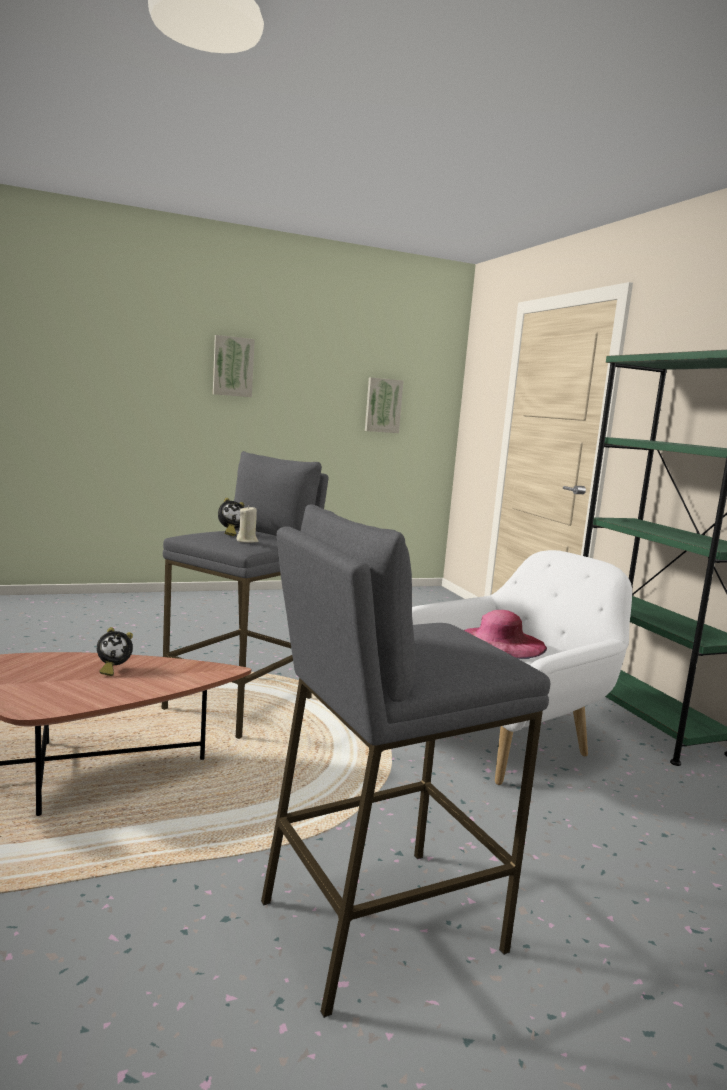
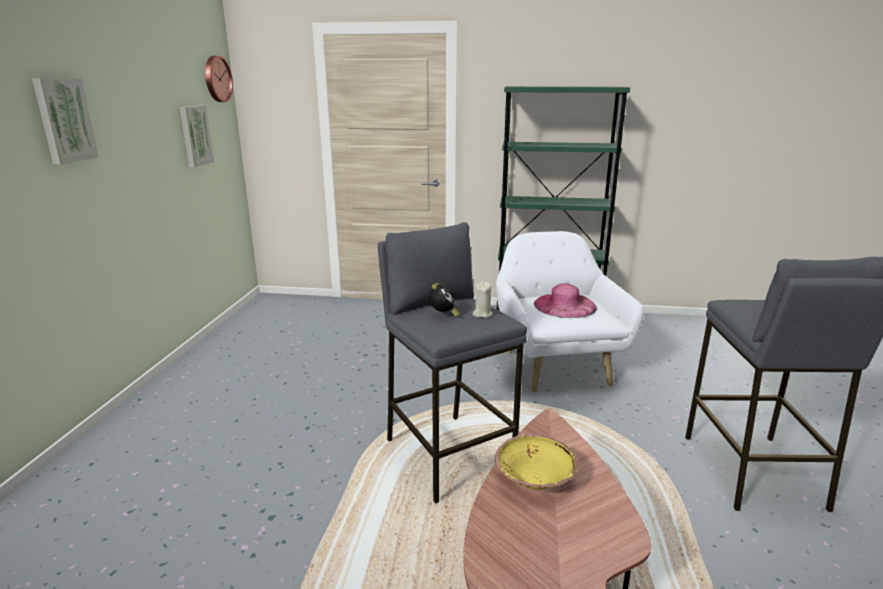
camera: 60 degrees left, 10 degrees up
alarm clock [97,627,133,676] -> yellow bowl [495,435,578,489]
none -> wall clock [205,56,233,102]

